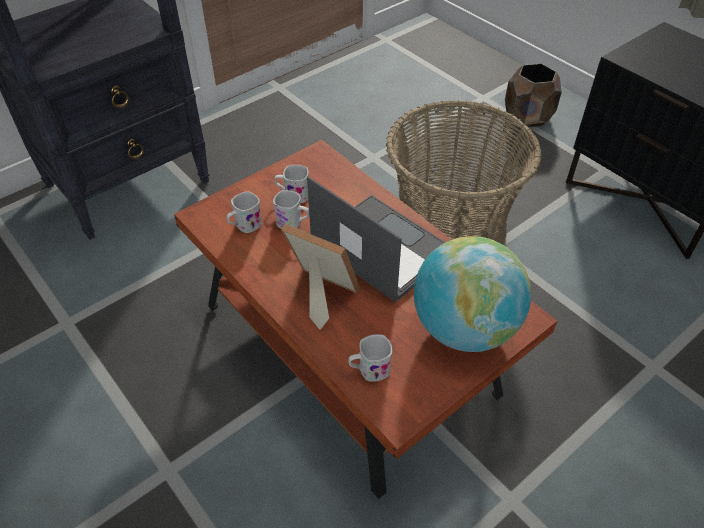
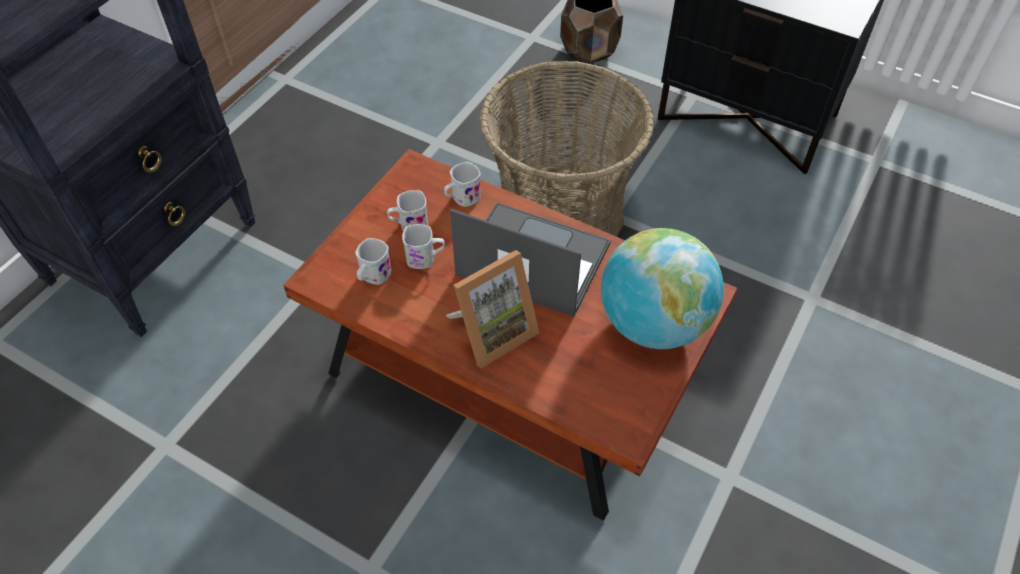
camera: 20 degrees left, 5 degrees up
picture frame [281,224,360,330] -> picture frame turned 135 degrees clockwise [446,250,539,368]
white mug [348,334,392,382] -> white mug moved to [444,162,481,207]

